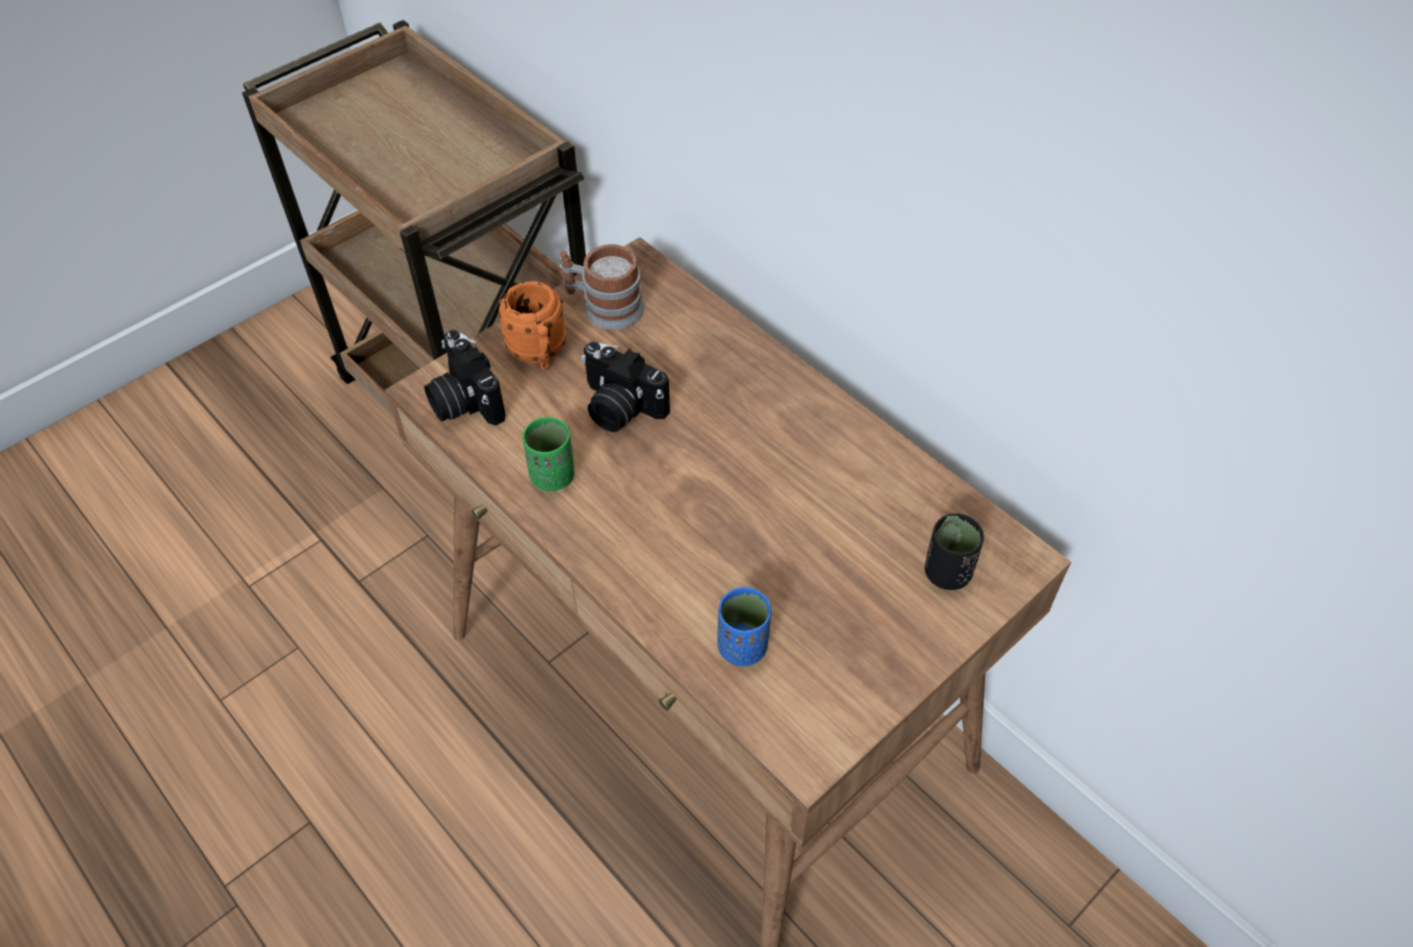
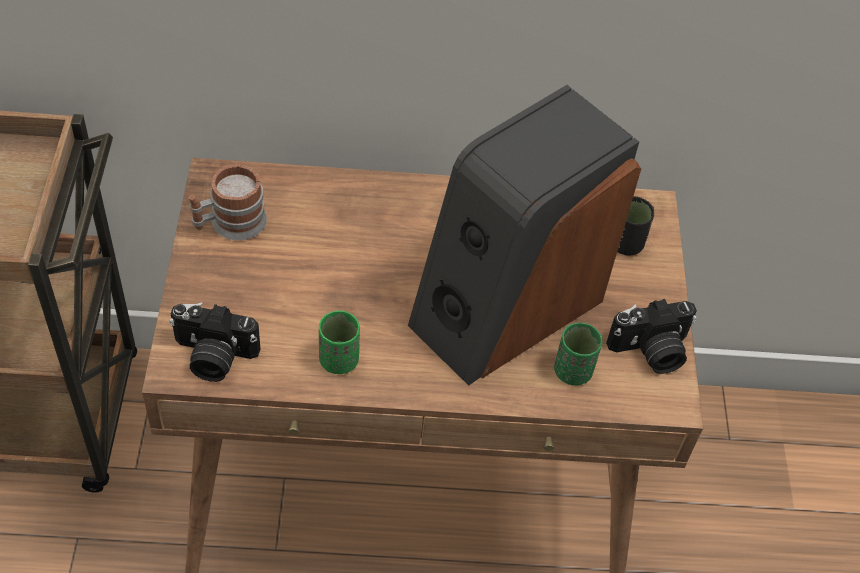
camera: 50 degrees left, 0 degrees up
orange mug [498,281,567,370] -> none
camera [581,342,670,432] -> camera moved to [606,299,697,374]
blue cup [717,587,771,666] -> green cup [554,323,602,385]
none -> speaker [408,85,641,386]

